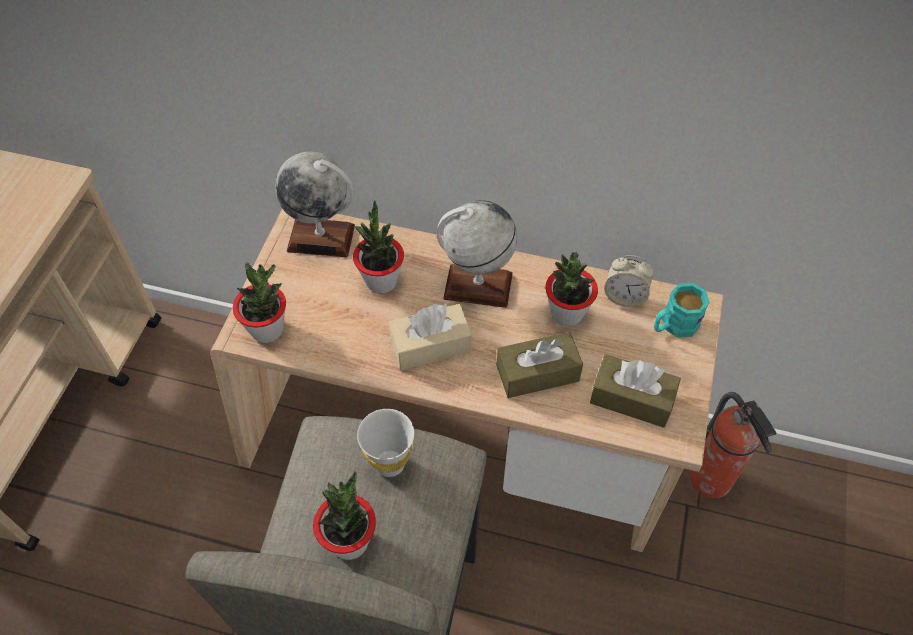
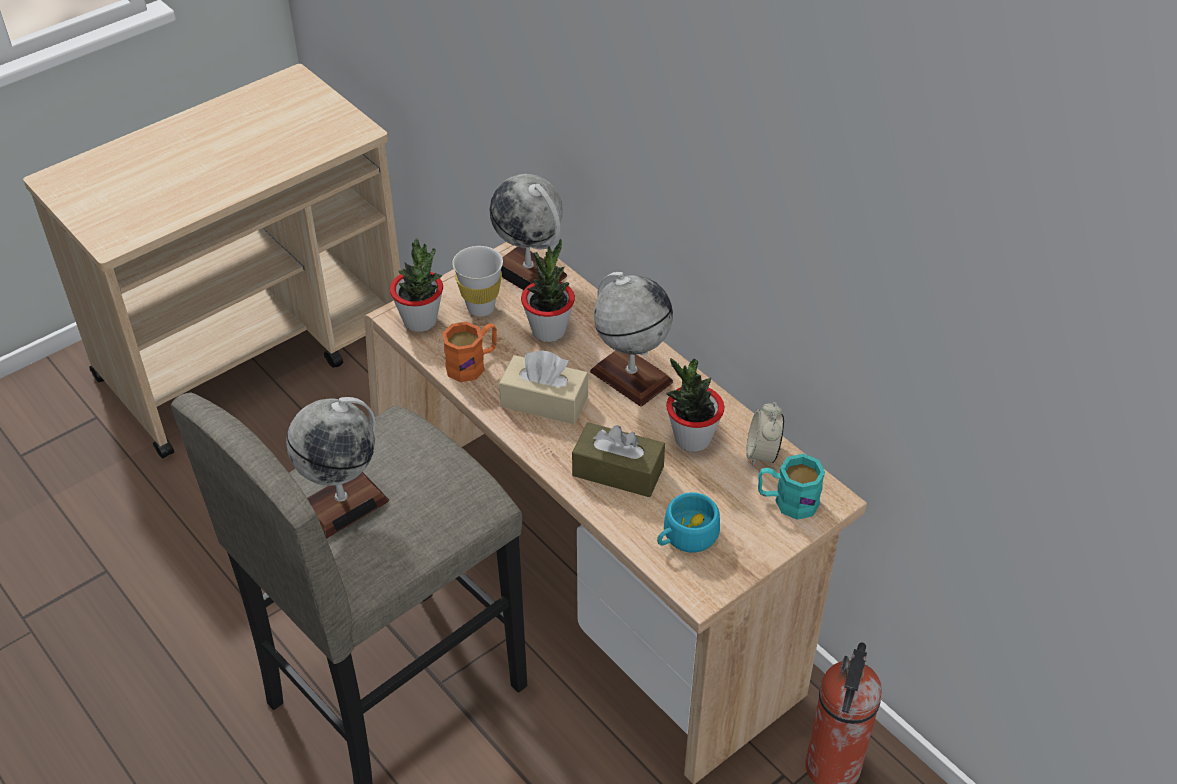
camera: 35 degrees right, 10 degrees down
potted plant [313,472,376,560] -> globe [286,397,389,539]
white cup [357,409,414,477] -> white cup moved to [452,246,503,317]
brown tissue box [590,354,681,428] -> turquoise cup [657,492,720,553]
alarm clock [604,255,654,307] -> alarm clock turned 45 degrees clockwise [746,402,784,466]
none -> orange mug [442,322,497,382]

